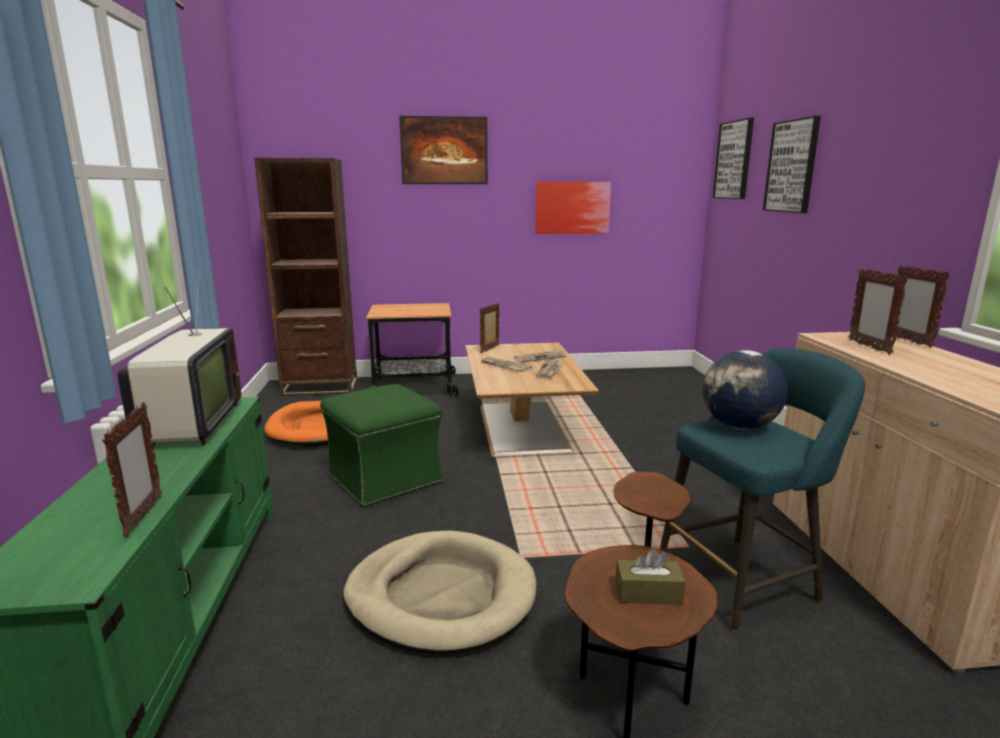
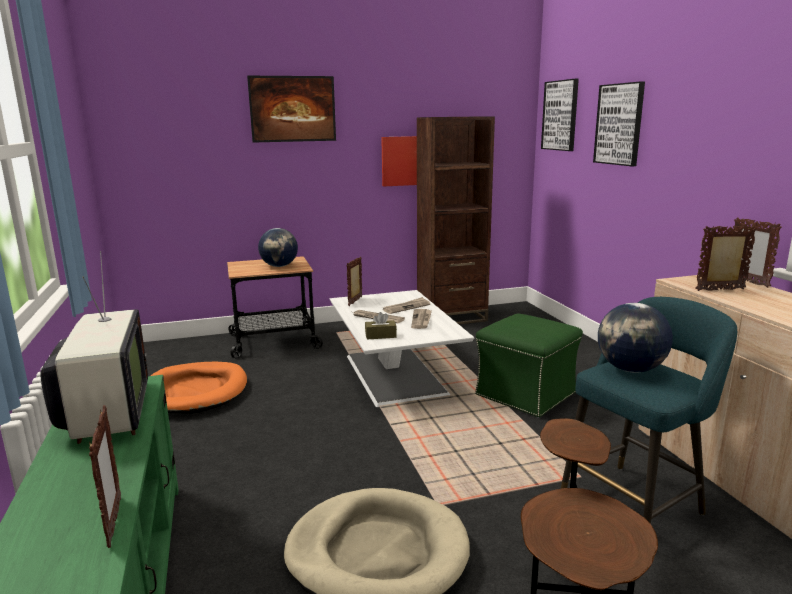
camera: 10 degrees left, 0 degrees up
brown bookcase [254,158,357,396] -> brown bookcase moved to [417,116,495,324]
green ottoman [320,384,442,507] -> green ottoman moved to [475,313,583,418]
brown coffee table [465,343,599,457] -> white coffee table [330,290,474,407]
brown tissue box [615,549,686,605] -> brown tissue box moved to [365,312,397,339]
picture frame [849,268,908,355] -> picture frame turned 105 degrees clockwise [696,226,757,291]
none -> globe [258,228,298,267]

